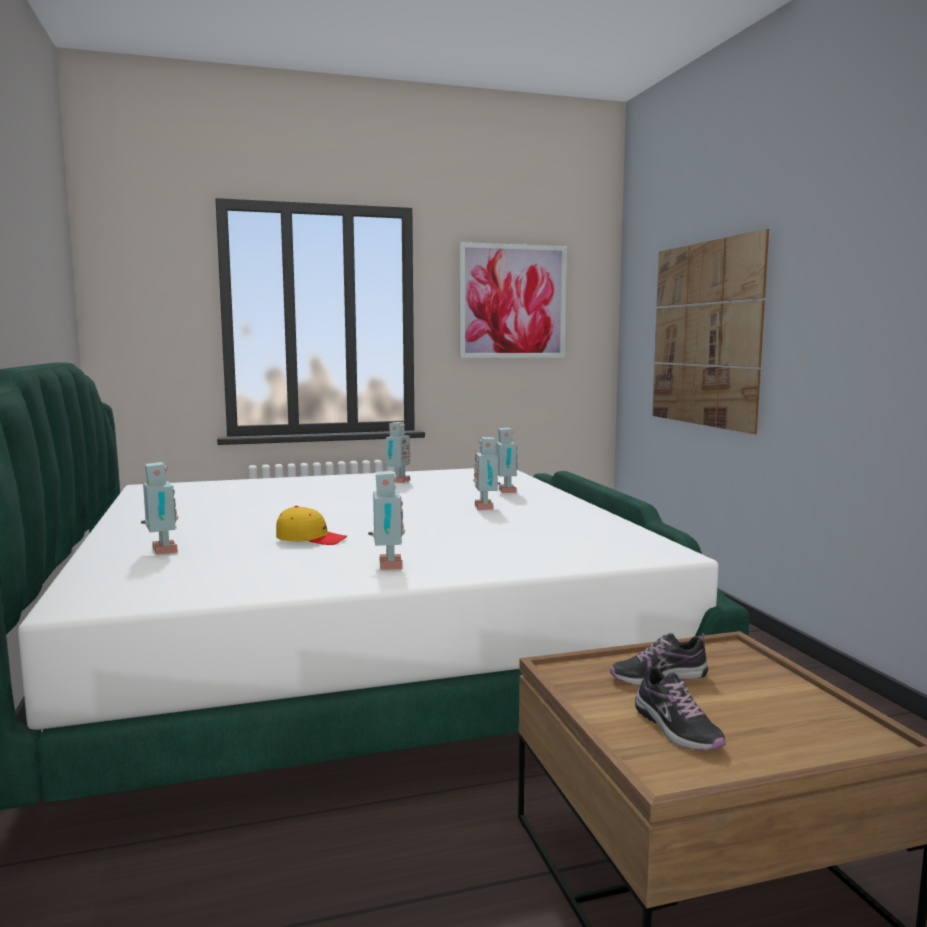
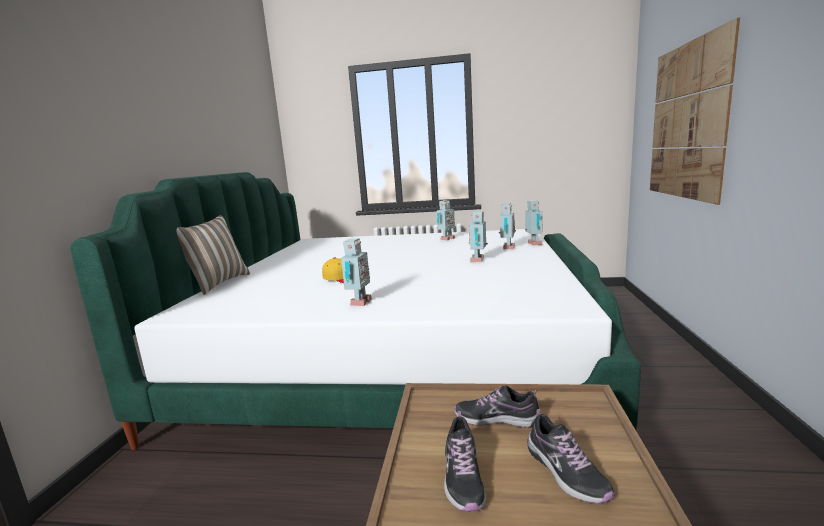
camera: 25 degrees right, 5 degrees up
toy robot [141,462,178,555] -> toy robot moved to [525,200,543,245]
picture [459,242,567,358] -> none
none -> pillow [177,215,250,295]
none -> shoe [527,409,615,504]

